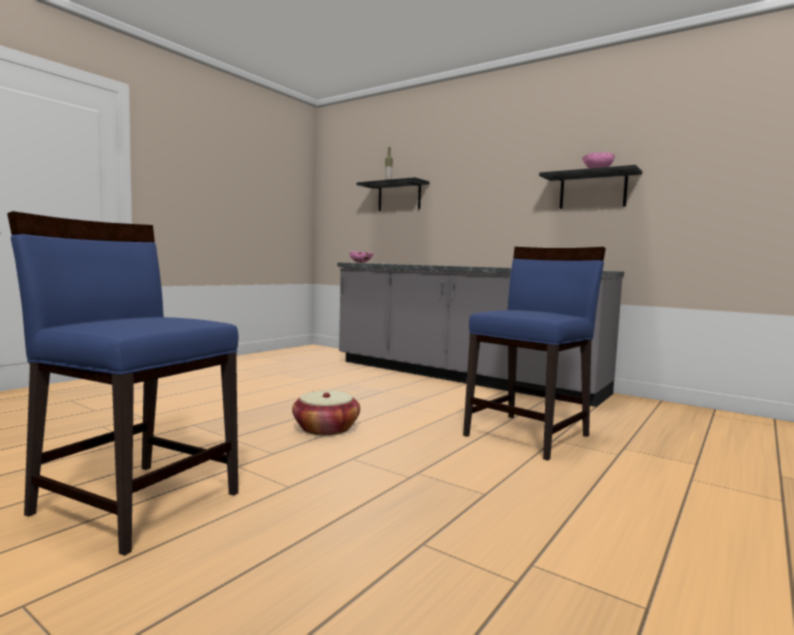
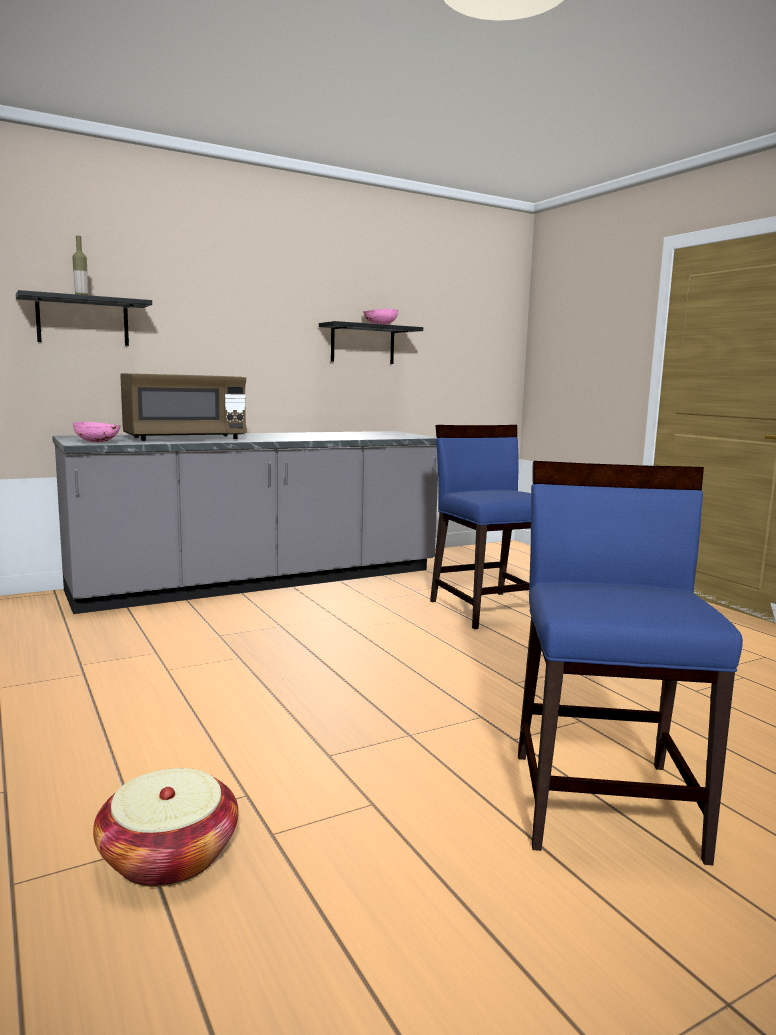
camera: 65 degrees left, 5 degrees up
blue chair [7,211,238,556] -> blue chair turned 135 degrees clockwise [518,461,743,865]
basket [292,390,360,436] -> basket moved to [93,768,238,887]
none -> brown microwave [120,373,247,441]

